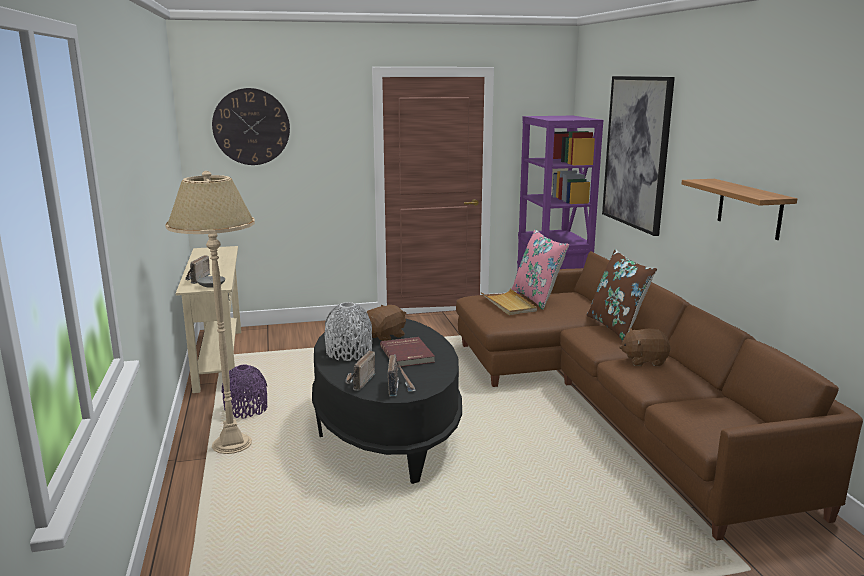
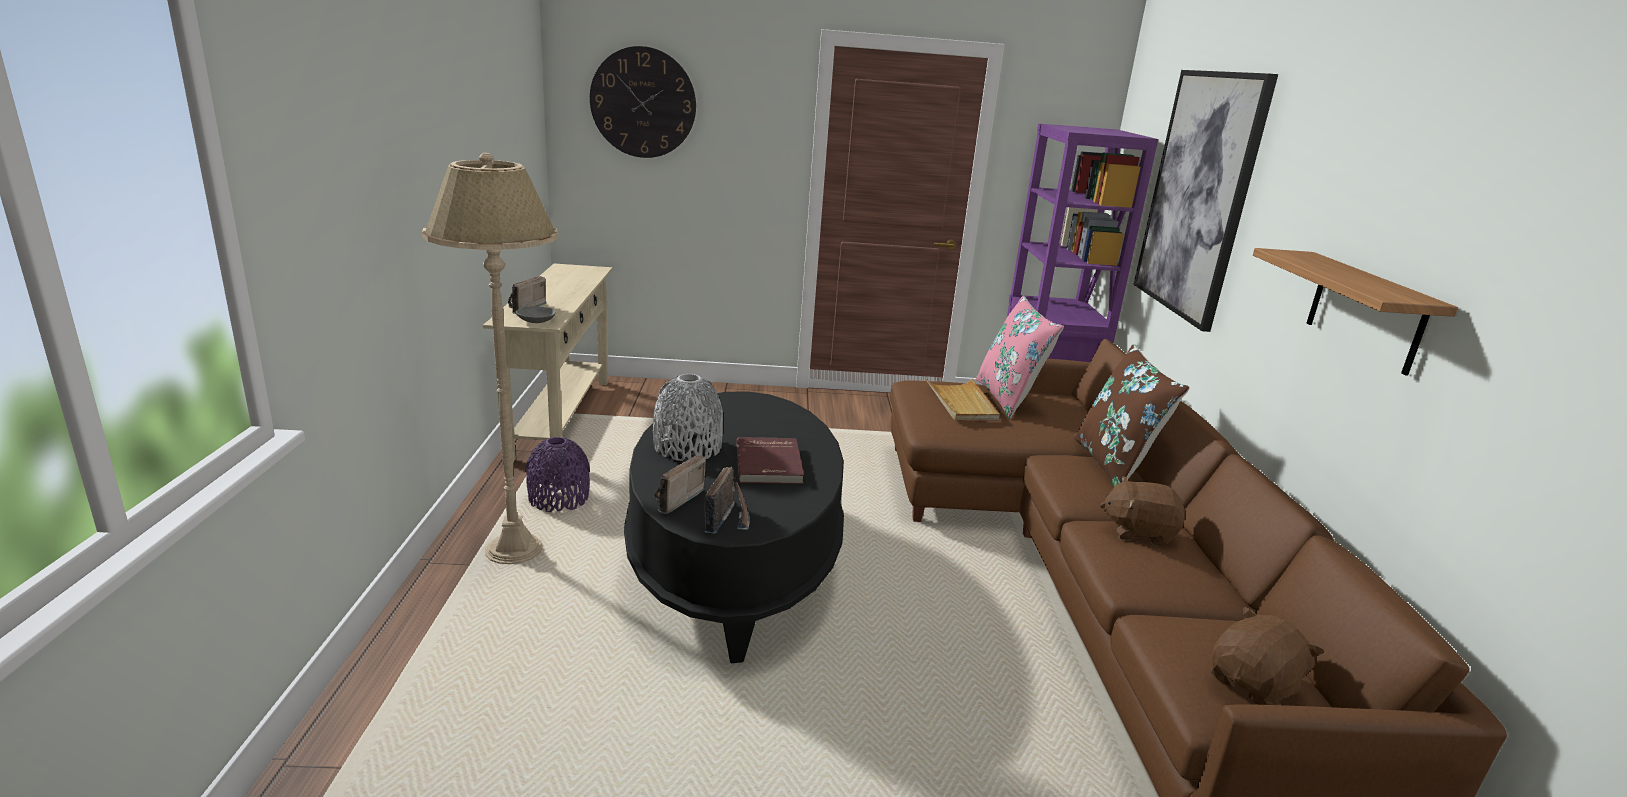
camera: 10 degrees right, 5 degrees up
brown plush toy [367,305,407,341] -> brown plush toy moved to [1211,607,1324,705]

